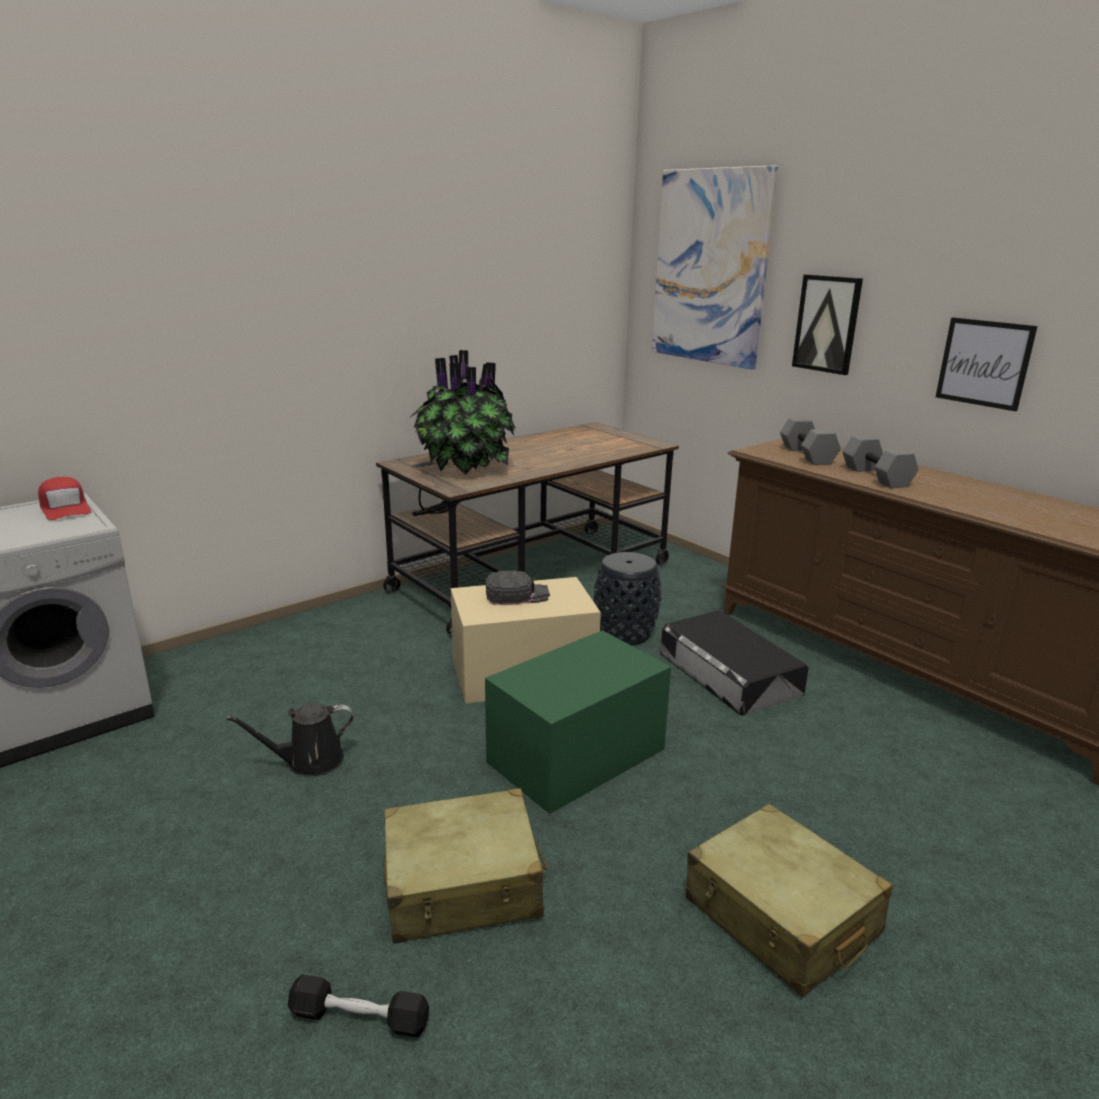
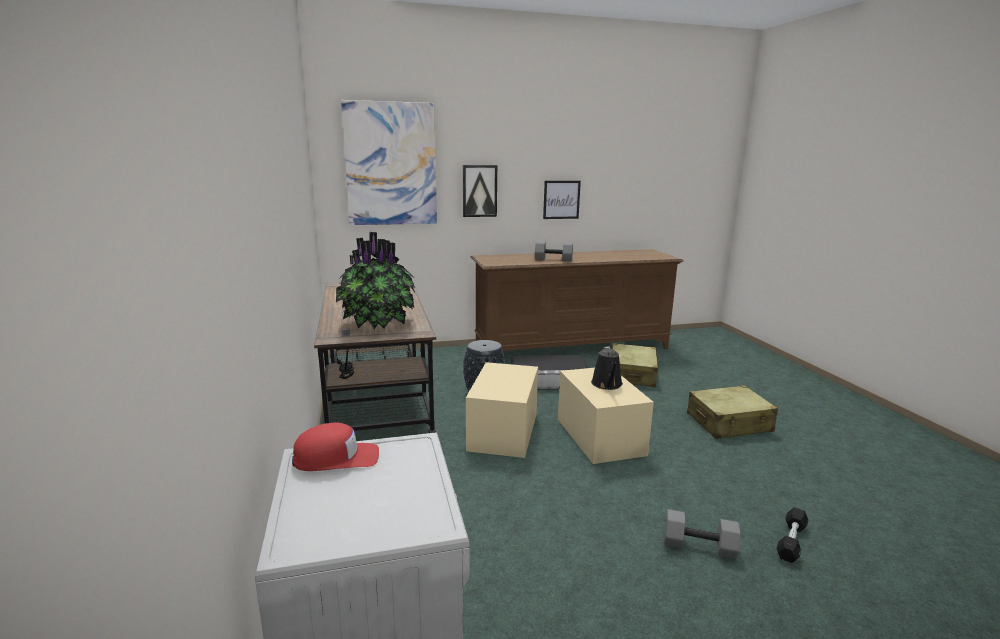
camera: 65 degrees left, 5 degrees down
black watering can [226,703,354,776] -> black watering can moved to [591,347,623,390]
beige suitcase [383,788,547,944] -> beige suitcase moved to [612,343,659,387]
green storage box [485,630,671,814] -> beige storage box [558,368,654,464]
black cap [486,571,550,605] -> none
grey dumbbell [780,417,841,465] -> grey dumbbell moved to [664,509,741,559]

